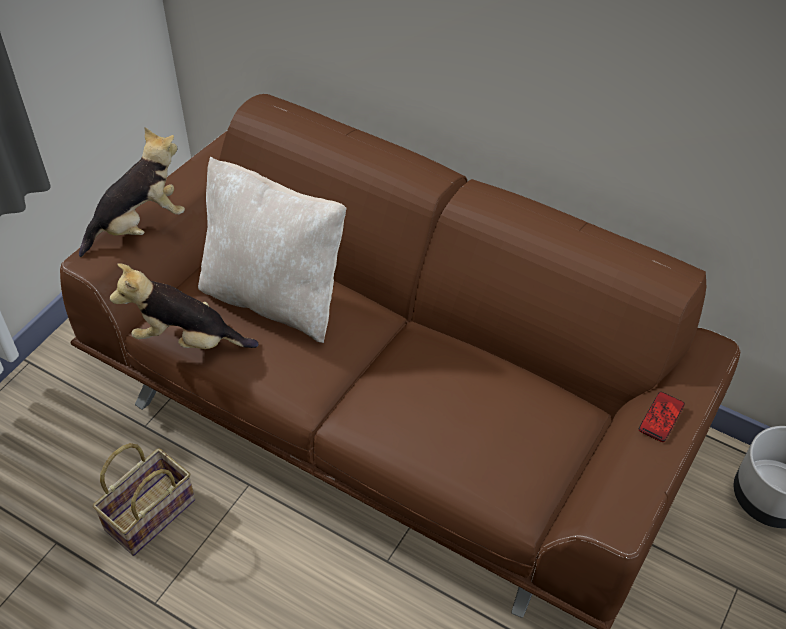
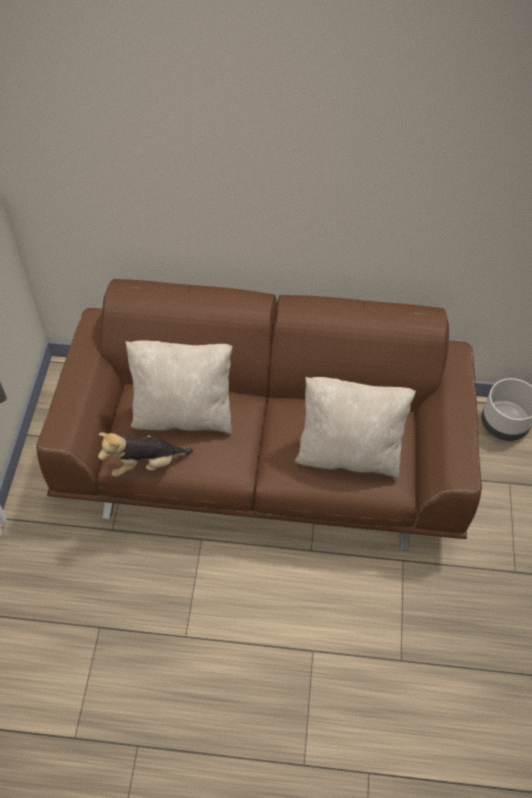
camera: 25 degrees left, 5 degrees up
plush toy [79,128,185,257] -> none
basket [93,443,195,556] -> none
phone [639,392,685,442] -> none
none -> beige pillow [295,377,416,479]

